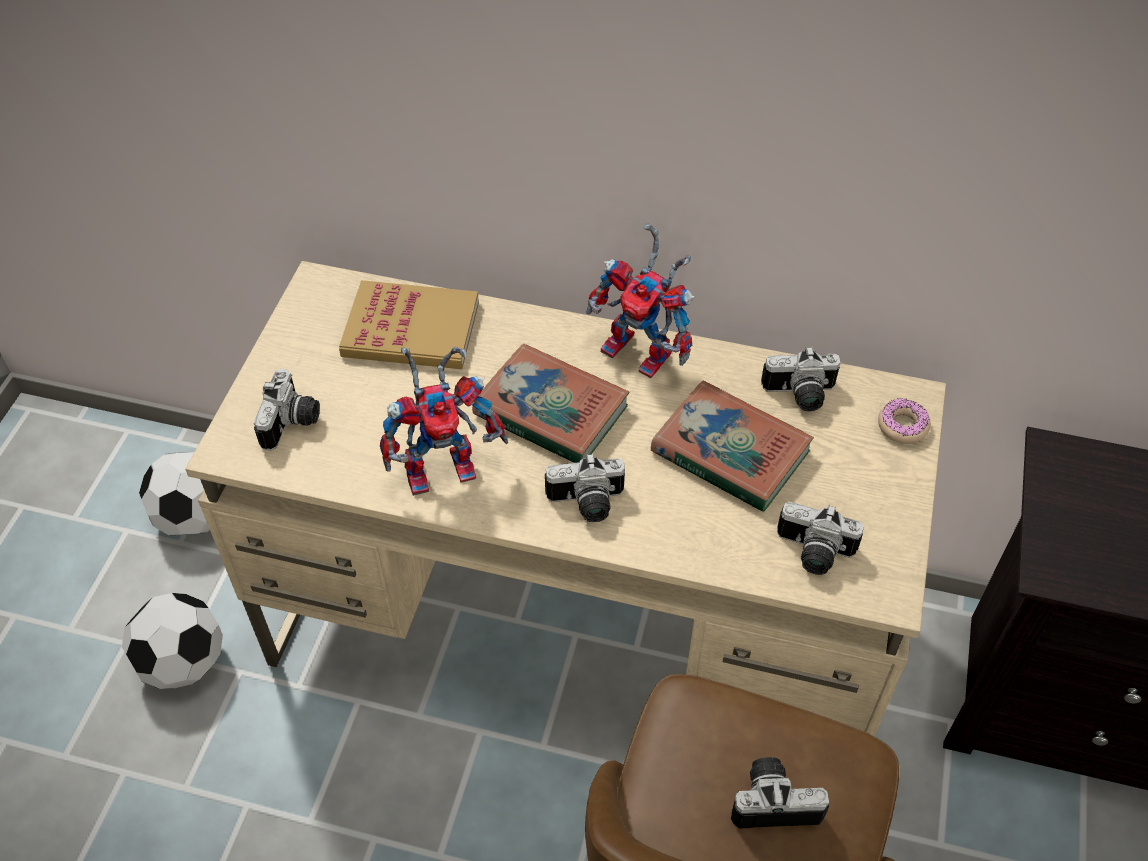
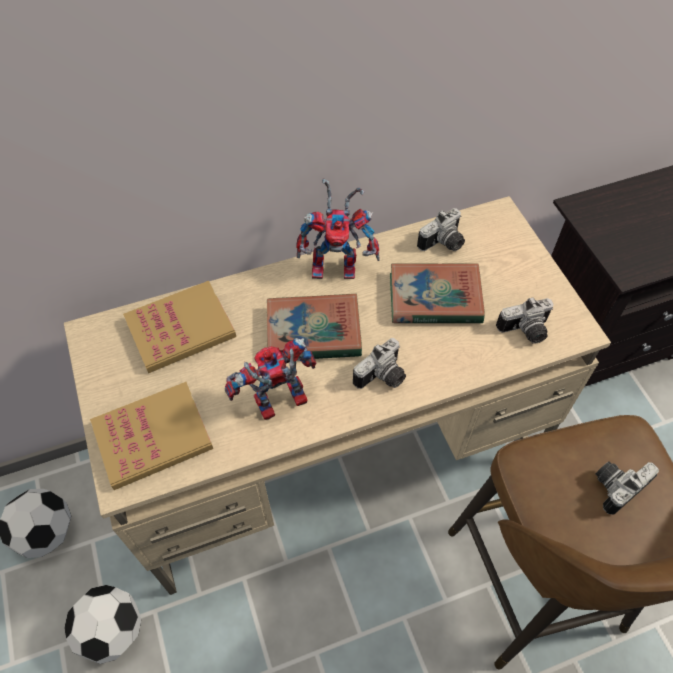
camera: 35 degrees left, 5 degrees up
camera [254,369,320,450] -> book [90,382,213,490]
toy robot [380,346,508,496] -> toy robot turned 150 degrees counterclockwise [225,338,316,420]
donut [878,398,931,444] -> none

